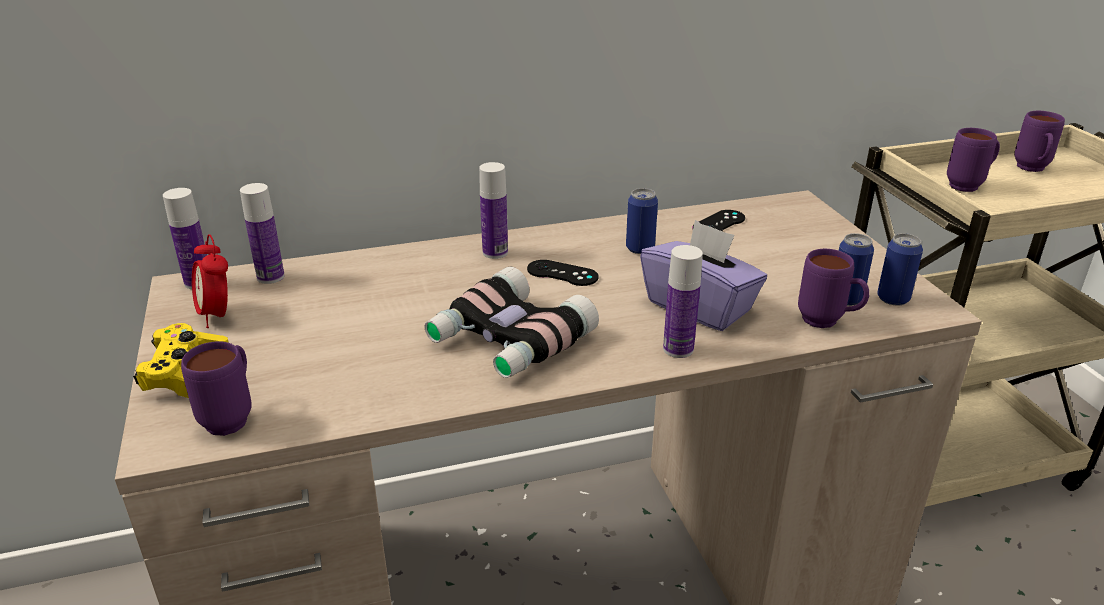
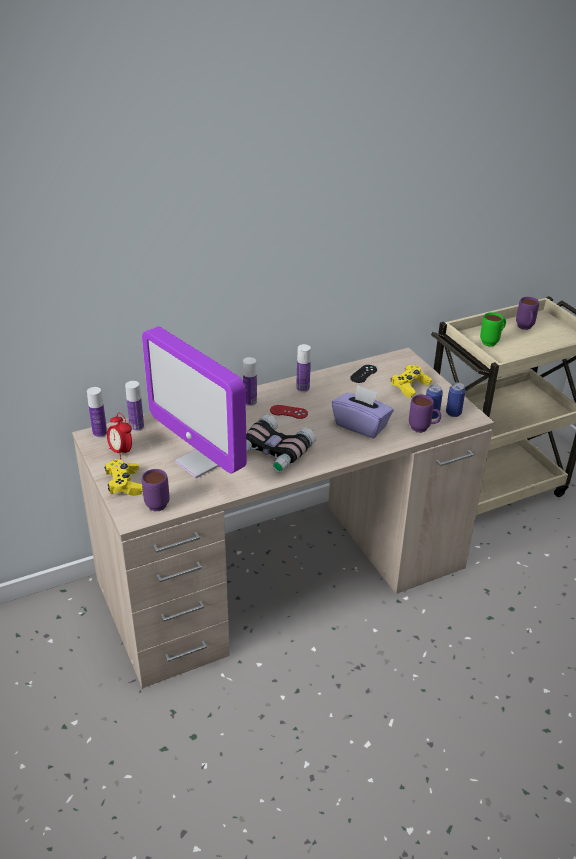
camera: 10 degrees left, 5 degrees up
black game controller [527,260,598,286] -> red game controller [270,405,308,419]
can [626,188,658,254] -> none
bottle [663,245,703,358] -> bottle moved to [296,344,311,392]
purple mug [947,128,1000,192] -> green mug [480,312,506,347]
none -> monitor [142,326,247,478]
none -> yellow game controller [391,365,432,398]

